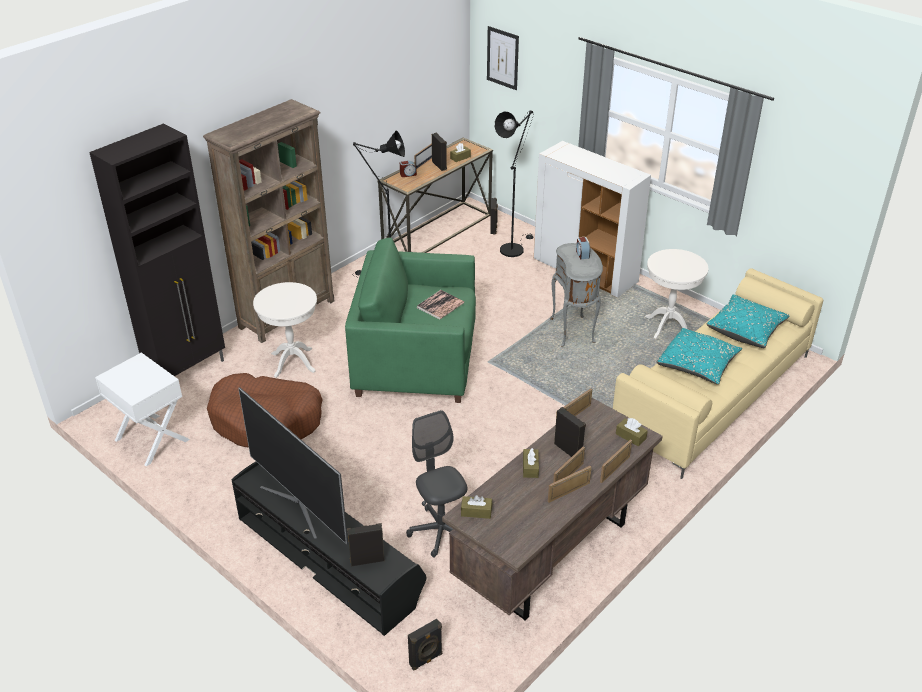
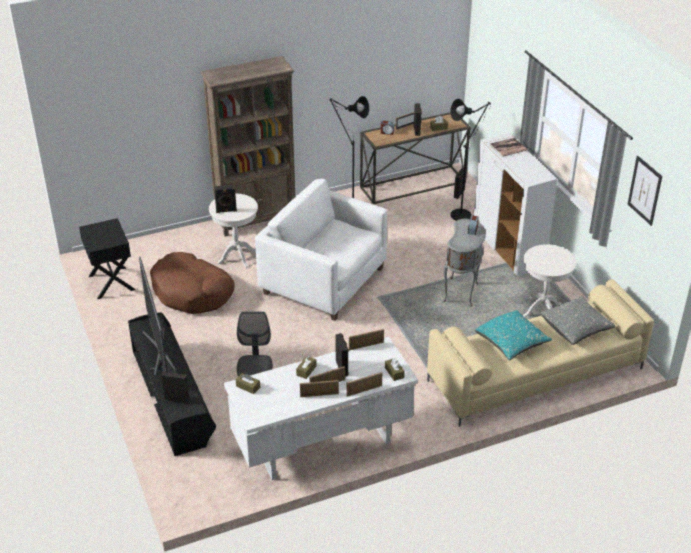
camera: 25 degrees right, 0 degrees up
black cabinet [89,123,225,376] -> none
white nightstand [95,352,190,466] -> black nightstand [79,218,135,299]
green armchair [345,238,476,403] -> white armchair [255,179,387,321]
black speaker [408,619,442,671] -> black speaker moved to [214,185,237,213]
book [417,290,464,320] -> book moved to [490,138,527,157]
brown desk [442,398,663,620] -> white desk [224,337,418,480]
picture [487,26,519,90] -> picture moved to [628,156,662,226]
turquoise pillow [707,295,789,348] -> grey pillow [540,296,616,345]

